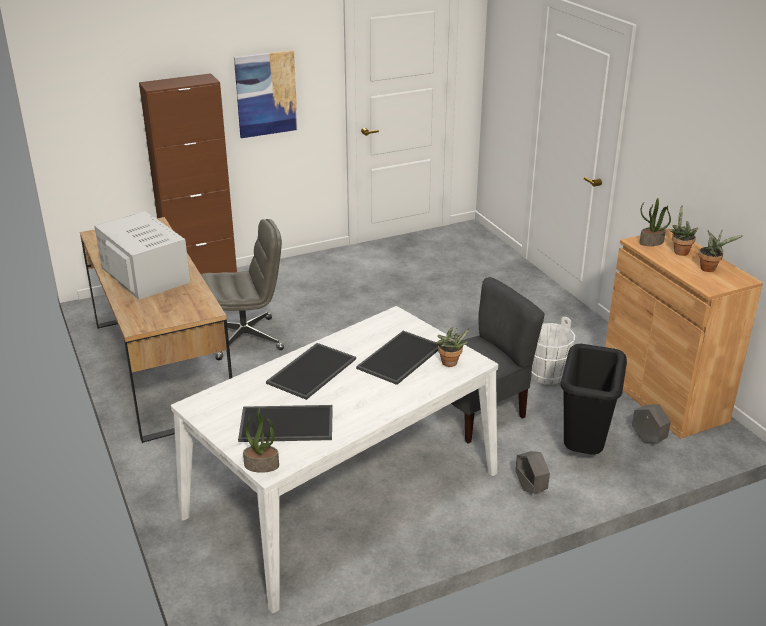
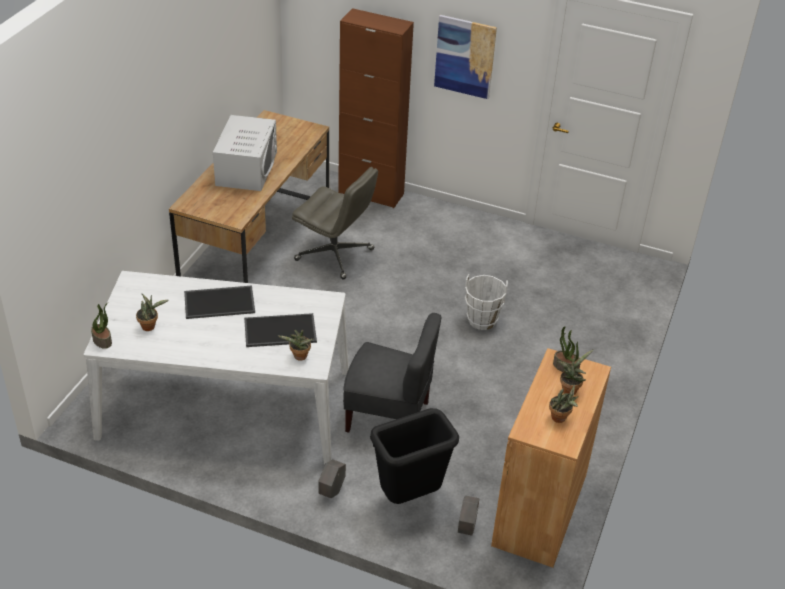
camera: 45 degrees right, 10 degrees up
tray [238,405,333,442] -> potted plant [136,294,169,331]
white bucket [531,317,575,385] -> white bucket moved to [465,274,508,330]

